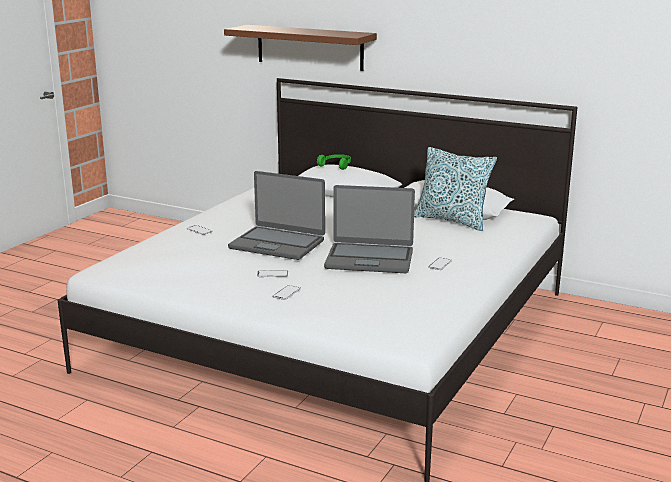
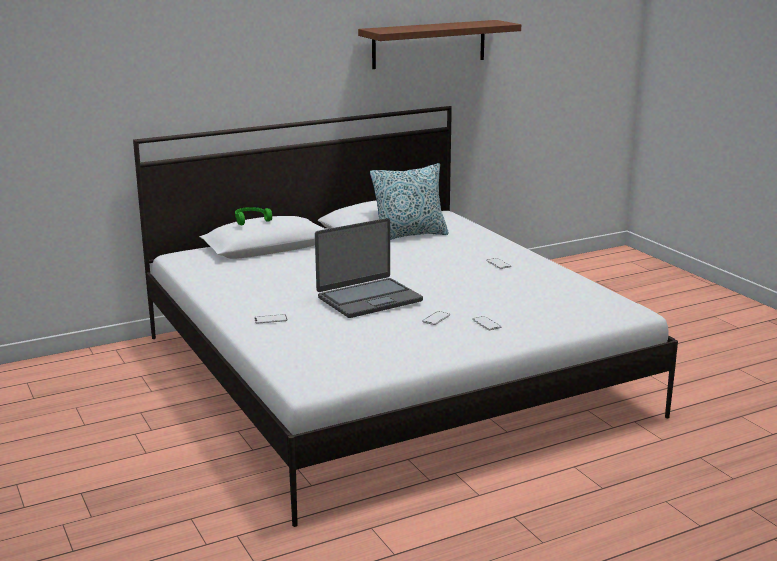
camera: 55 degrees left, 0 degrees up
brown shelf [224,25,377,71] -> brown shelf moved to [358,20,521,69]
laptop [324,185,415,273] -> none

